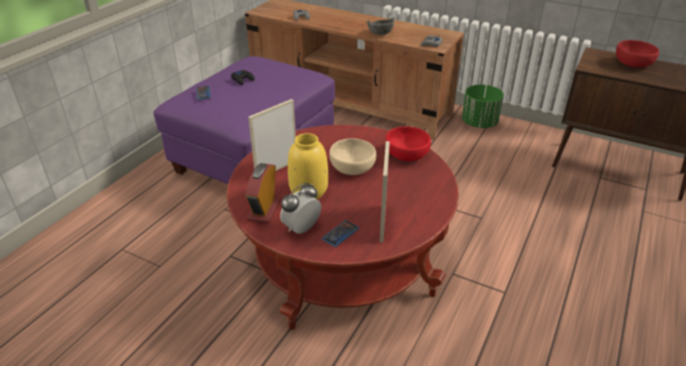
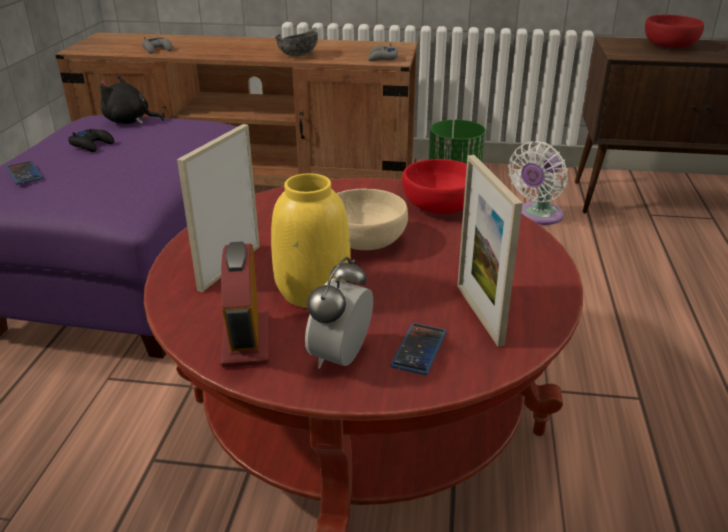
camera: 20 degrees left, 5 degrees down
none -> black plush toy [100,75,164,124]
none -> white fan [508,141,568,225]

